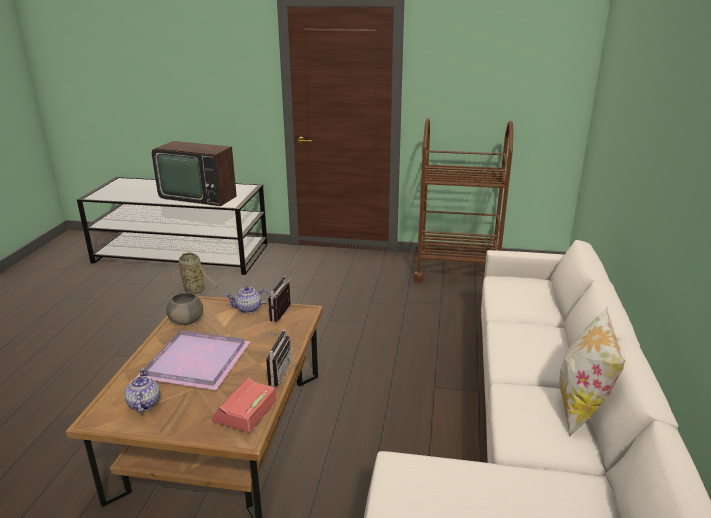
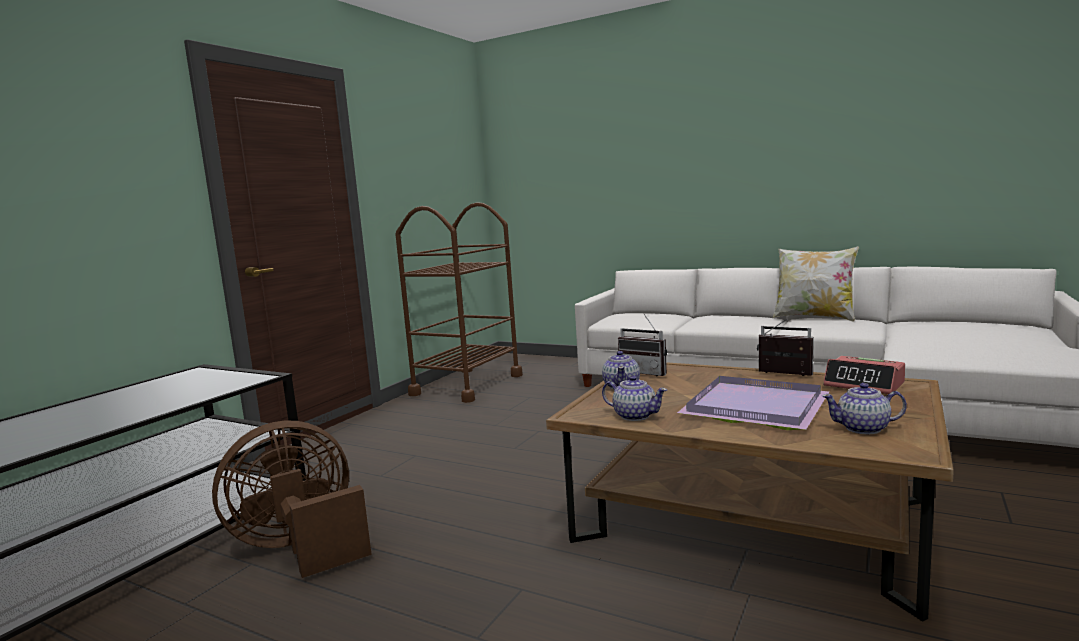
camera: 70 degrees left, 15 degrees down
television [152,141,237,206] -> none
grey bowl [166,292,203,325] -> teapot [602,376,667,421]
basket [173,252,218,296] -> brown fan [212,421,372,578]

